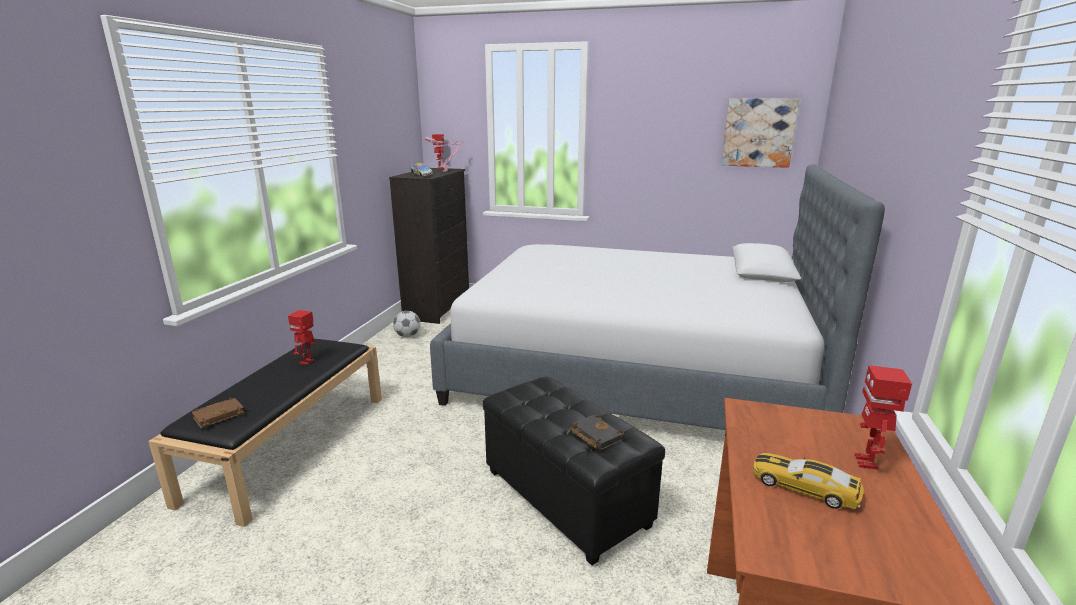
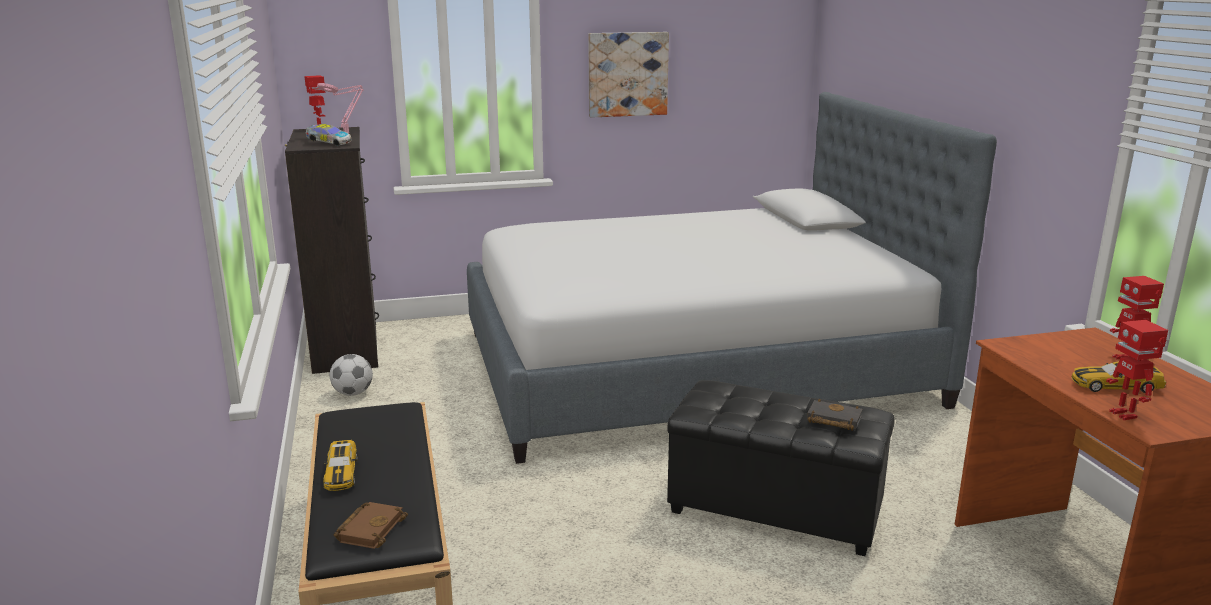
camera: 30 degrees left, 0 degrees up
toy robot [288,310,316,365] -> toy robot moved to [1106,320,1168,420]
picture [721,98,800,168] -> picture moved to [588,32,669,118]
none -> toy car [323,440,357,491]

